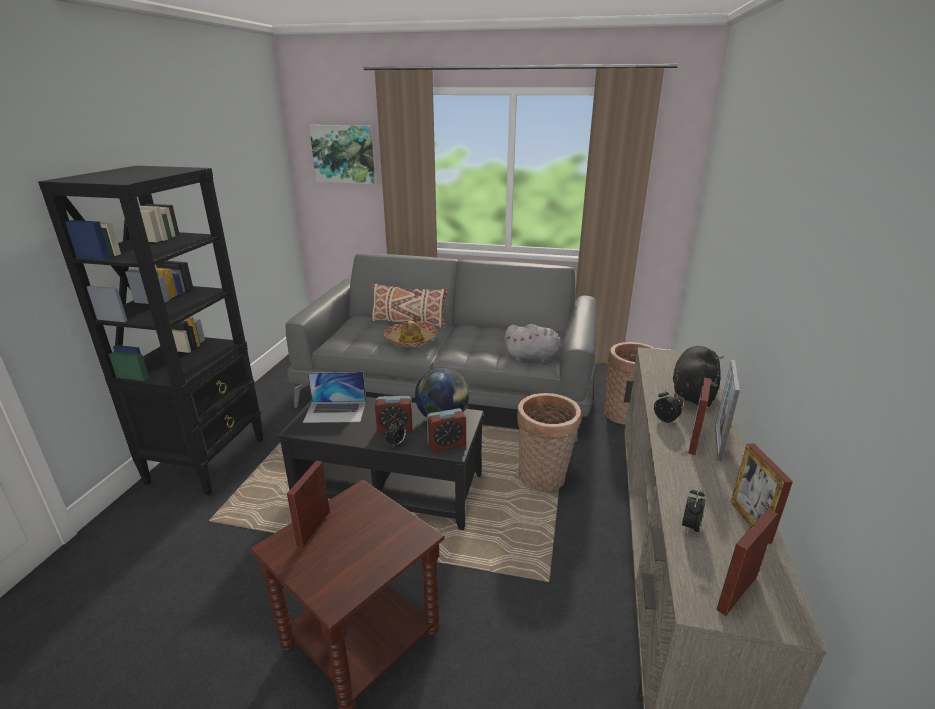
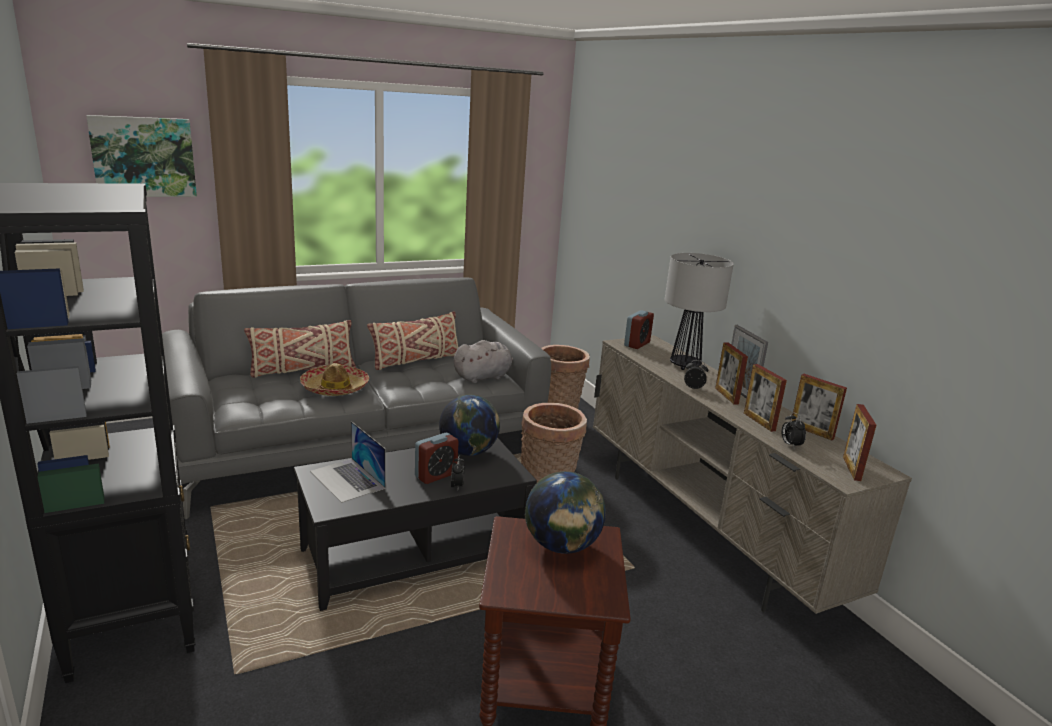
camera: 40 degrees left, 5 degrees down
picture frame [287,461,330,547] -> picture frame moved to [744,364,787,432]
laptop [303,372,366,423] -> laptop turned 90 degrees clockwise [310,421,386,503]
alarm clock [427,408,466,452] -> alarm clock moved to [624,310,654,349]
black plush toy [673,346,724,407] -> table lamp [665,253,734,370]
none -> beige pillow [367,311,458,370]
none -> globe [525,471,606,554]

